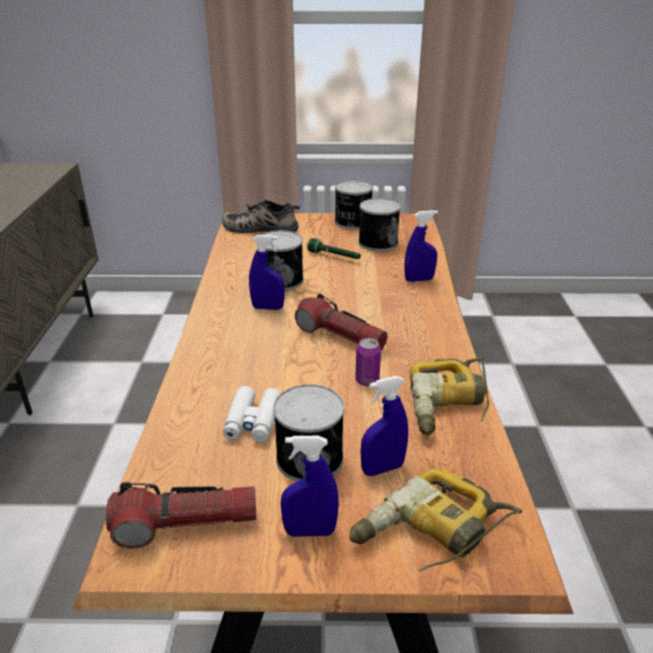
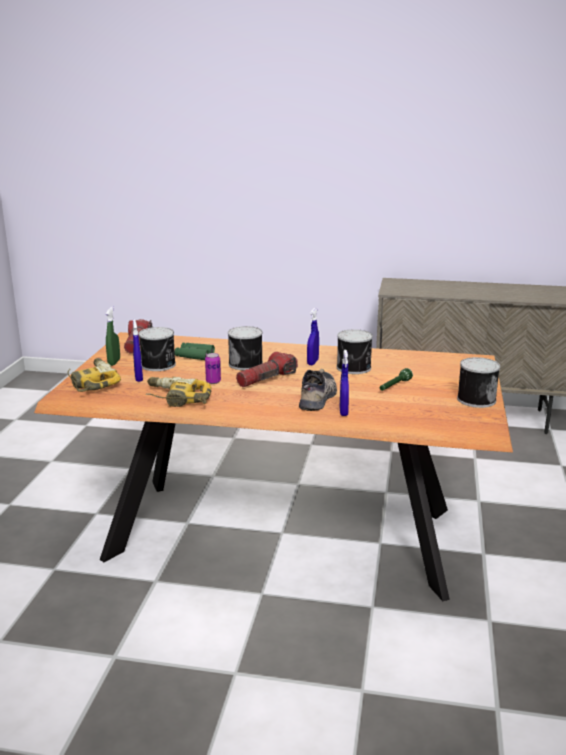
camera: 100 degrees right, 10 degrees down
shoe [222,200,300,233] -> shoe moved to [299,369,337,411]
white binoculars [223,386,281,442] -> green binoculars [175,343,215,360]
blue spray bottle [280,436,339,537] -> green spray bottle [106,307,120,366]
can [358,198,401,251] -> can moved to [228,326,263,370]

